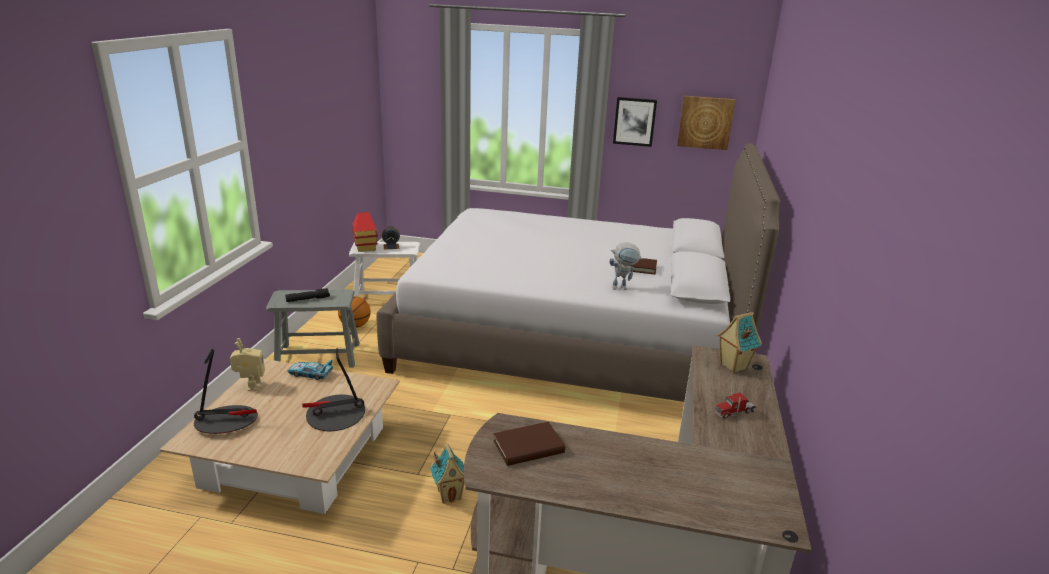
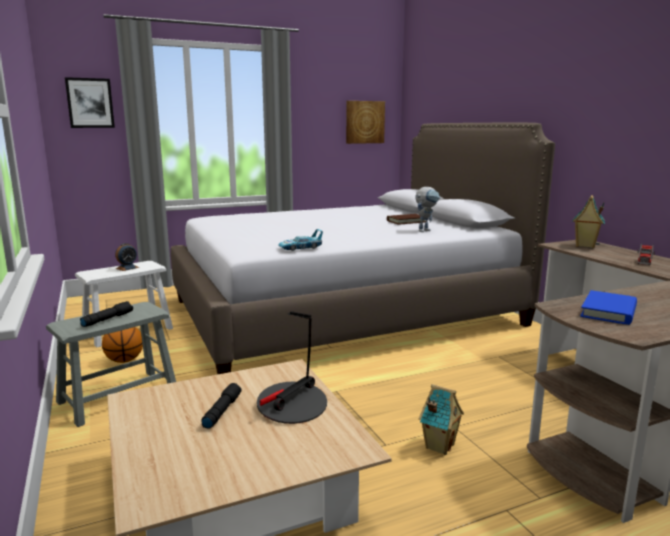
camera: 35 degrees left, 10 degrees down
table lamp [194,348,258,434] -> none
toy robot [230,338,265,391] -> none
toy car [287,360,333,380] -> toy car moved to [278,229,323,251]
toy house [352,212,378,252] -> none
brown book [493,422,565,466] -> blue book [580,290,637,325]
picture [613,97,657,147] -> picture moved to [65,77,115,128]
none -> black flashlight [201,383,242,429]

